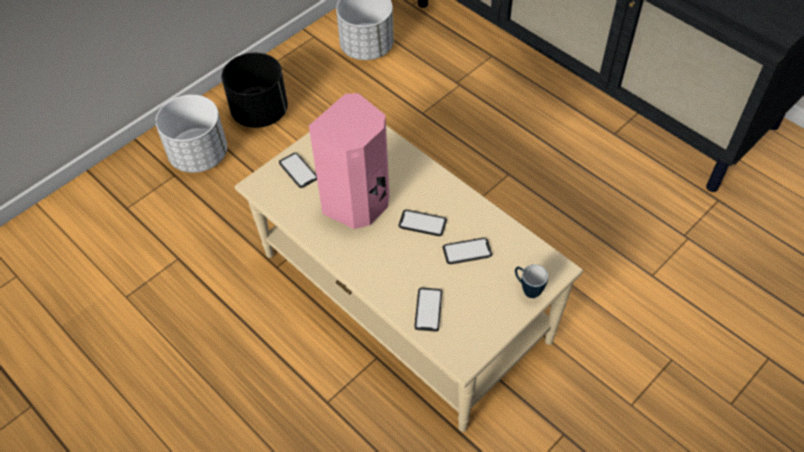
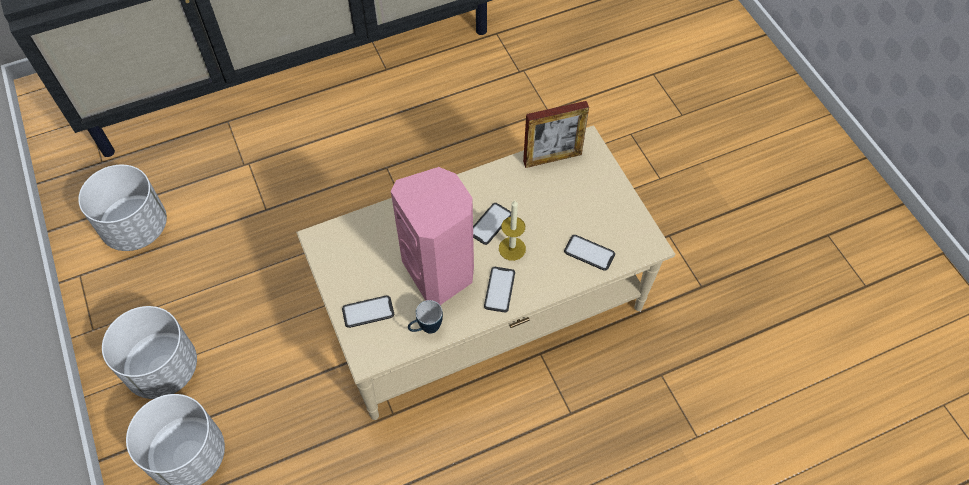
camera: 70 degrees left, 5 degrees up
black planter [222,53,288,128] -> white planter [102,306,197,399]
phone [443,238,492,264] -> phone moved to [484,267,515,312]
mug [515,264,548,298] -> mug moved to [408,300,443,334]
none -> candle [499,200,526,261]
none -> picture frame [523,101,589,168]

